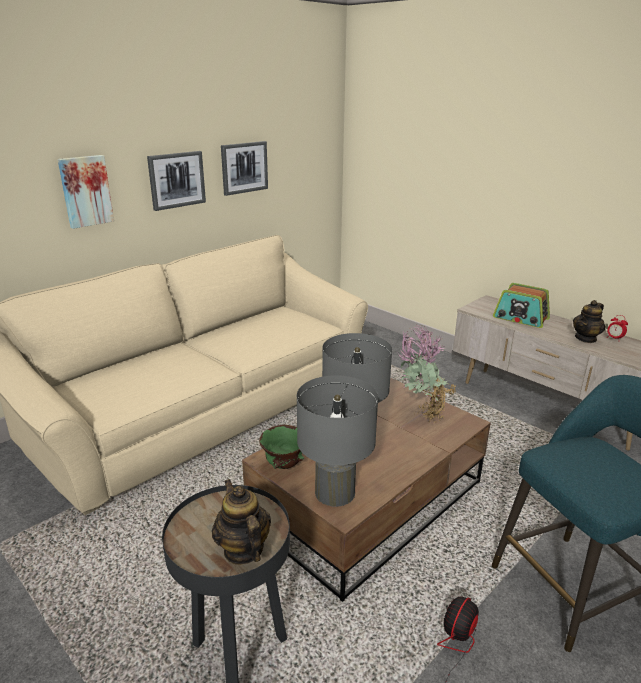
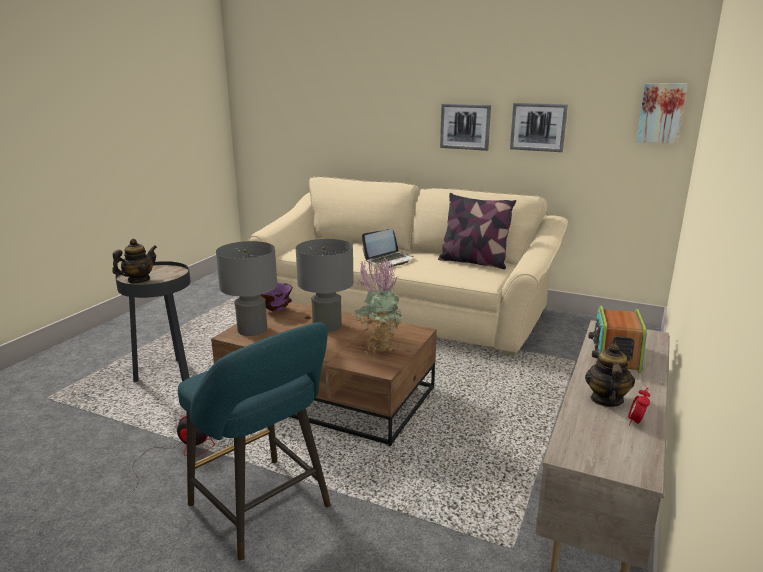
camera: 70 degrees right, 5 degrees down
picture [58,155,114,229] -> picture moved to [636,83,687,144]
green bowl [259,425,304,469] -> purple bowl [260,283,293,312]
teapot [573,300,605,343] -> teapot turned 75 degrees clockwise [585,344,635,407]
none -> laptop [362,229,414,268]
none -> pillow [438,193,516,269]

